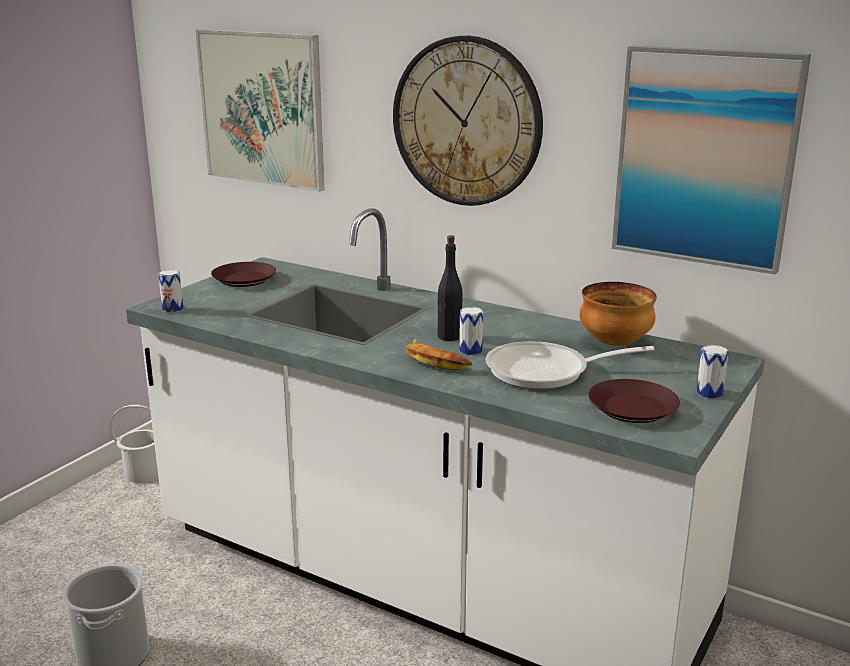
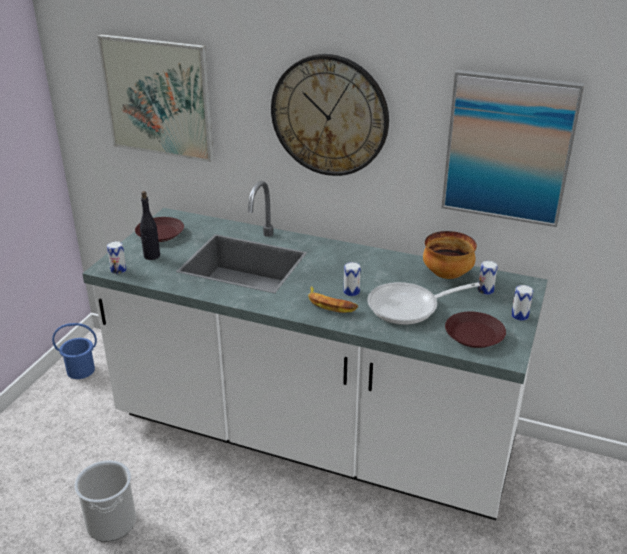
camera: 10 degrees left, 10 degrees up
white bucket [109,405,158,483] -> blue bucket [52,323,97,379]
black bottle [437,235,463,341] -> black bottle moved to [140,191,160,260]
none -> can [478,261,498,295]

